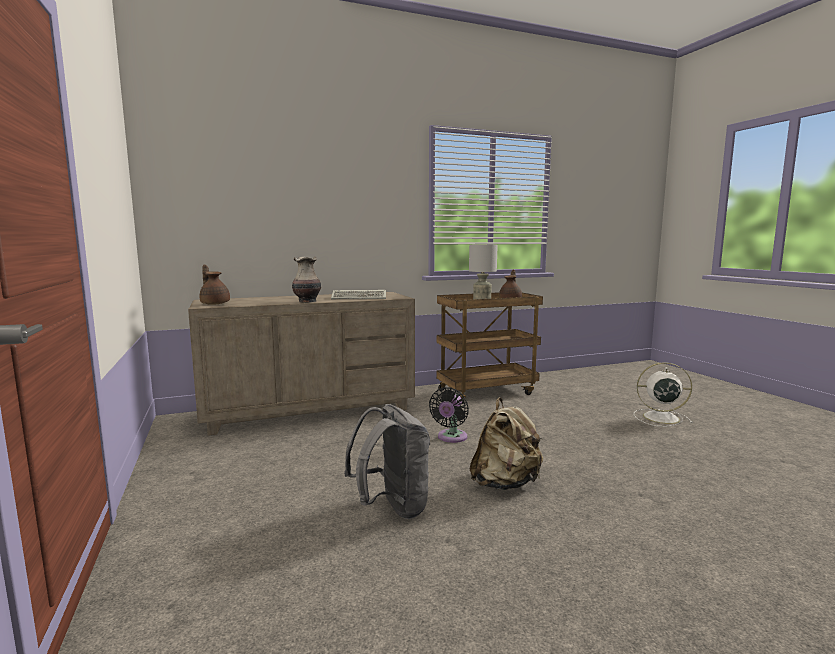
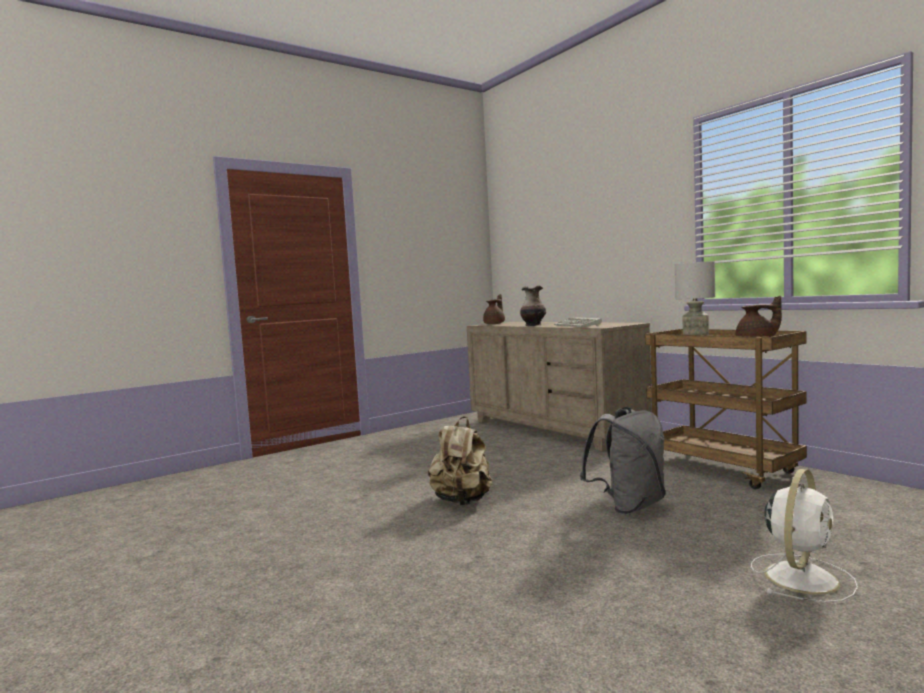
camera: 75 degrees right, 5 degrees down
grey backpack [344,404,430,519] -> grey backpack moved to [580,407,666,514]
black fan [429,387,469,443] -> none
white fan [634,362,693,427] -> white fan turned 45 degrees clockwise [751,469,858,603]

